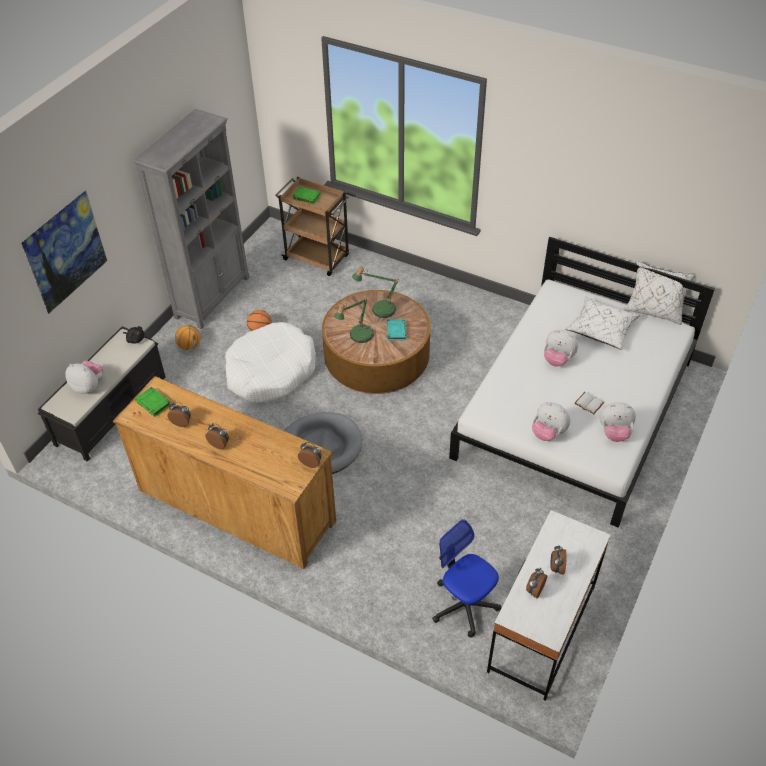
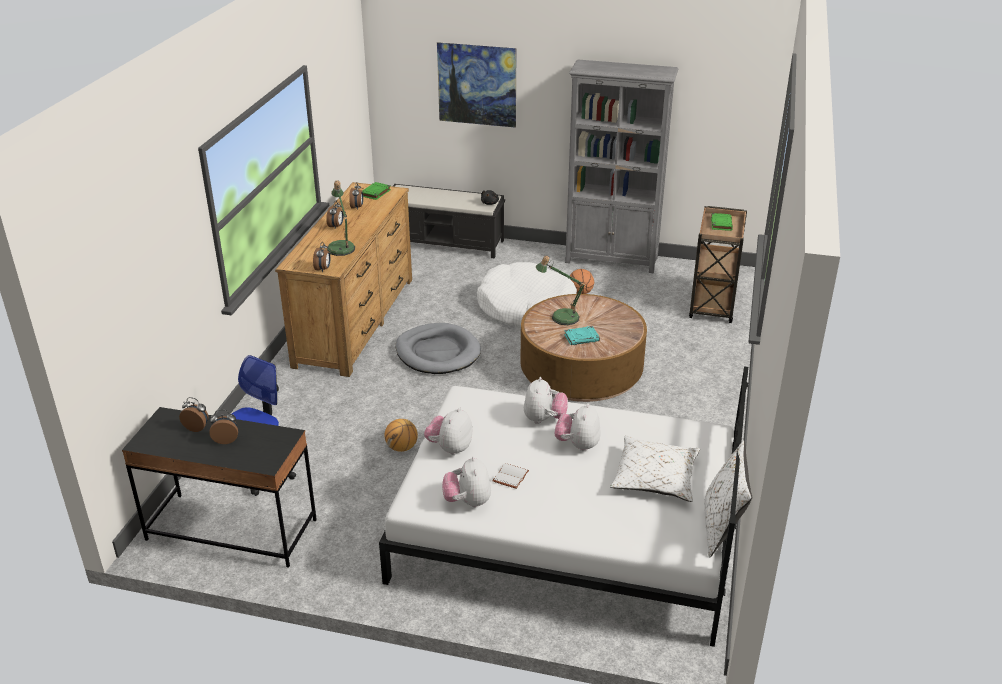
camera: 75 degrees right, 15 degrees down
plush toy [65,361,103,394] -> plush toy moved to [524,377,568,424]
basketball [175,325,200,350] -> basketball moved to [385,419,418,452]
table lamp [352,267,400,318] -> table lamp moved to [327,180,355,256]
white desk [487,510,611,701] -> black desk [122,407,317,568]

